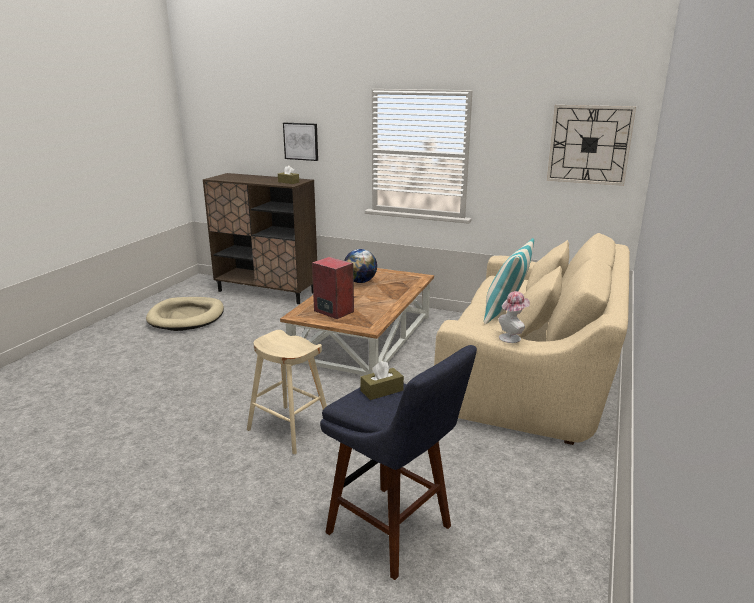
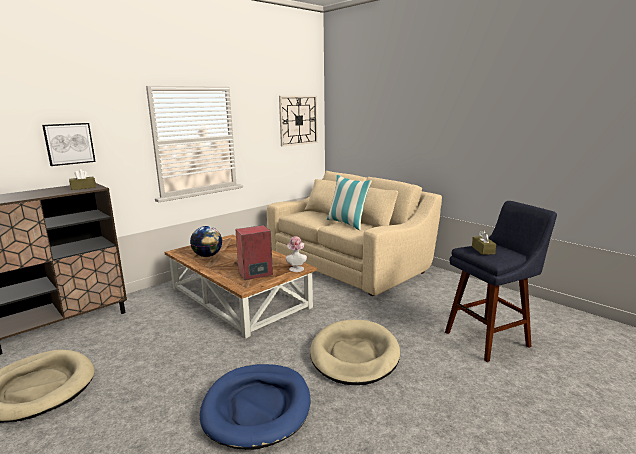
camera: 65 degrees left, 5 degrees down
beige stool [247,330,327,454] -> beige dog bed [310,320,400,385]
hat [499,291,530,343] -> hat moved to [285,236,307,272]
none -> blue dog bed [200,364,310,450]

